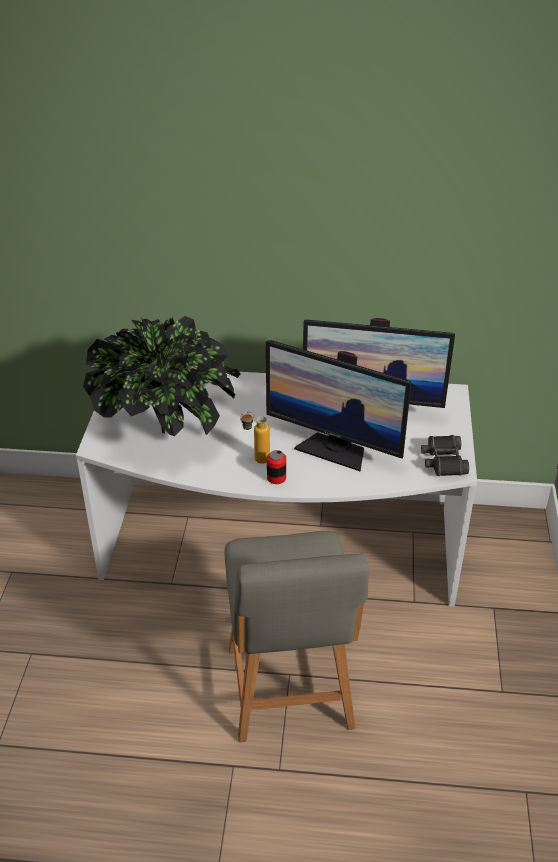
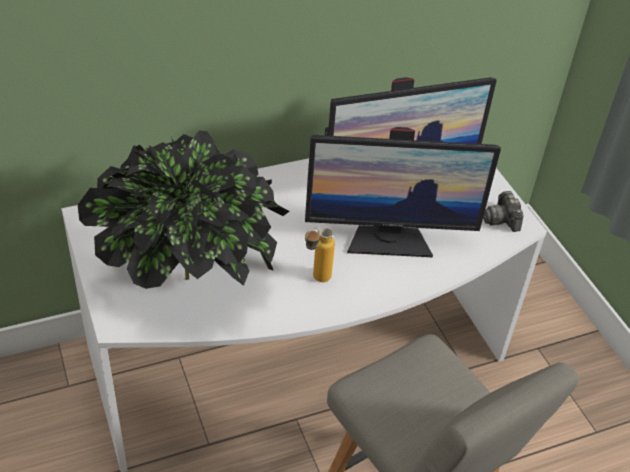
camera: 30 degrees left, 5 degrees up
can [267,450,286,484] -> none
black binoculars [421,435,469,476] -> camera [483,191,523,232]

